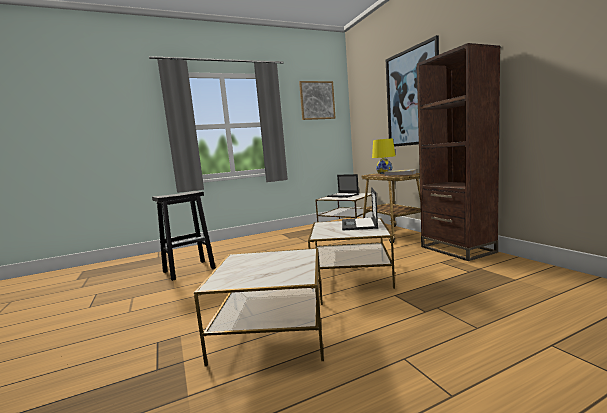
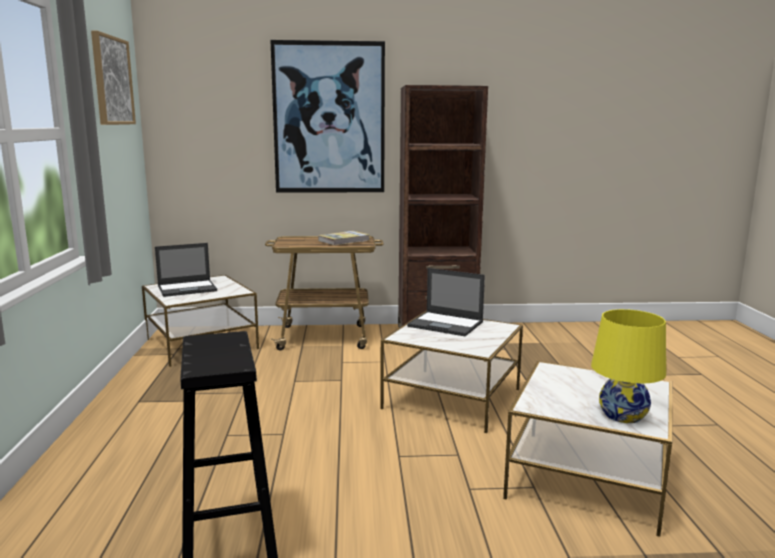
camera: 70 degrees left, 5 degrees up
yellow table lamp [372,138,395,174] -> yellow table lamp moved to [591,309,666,423]

